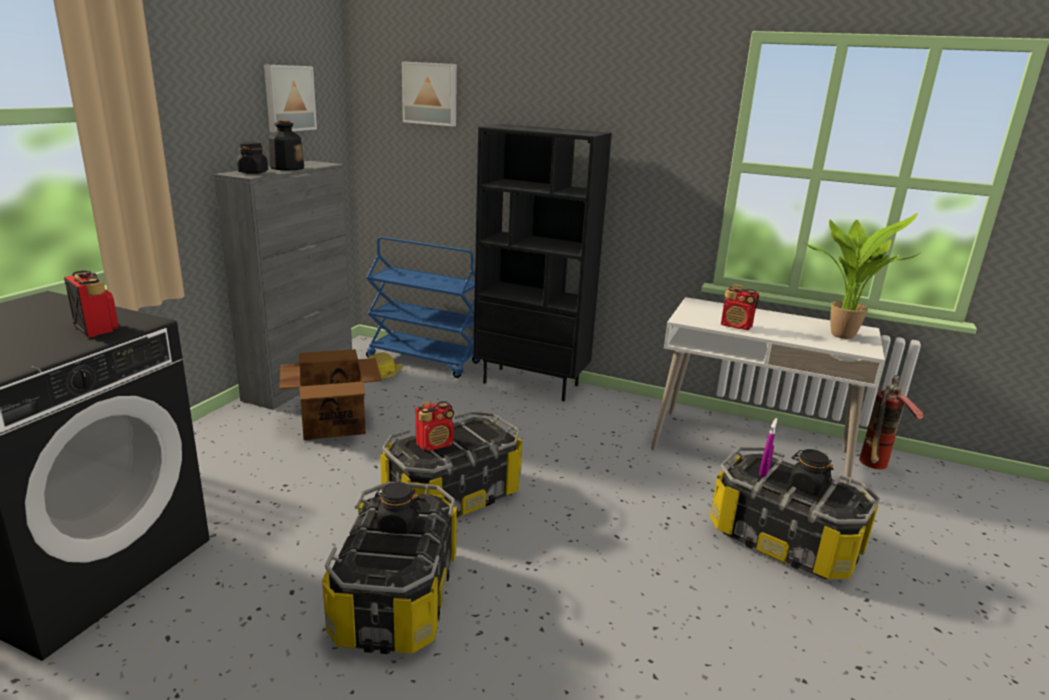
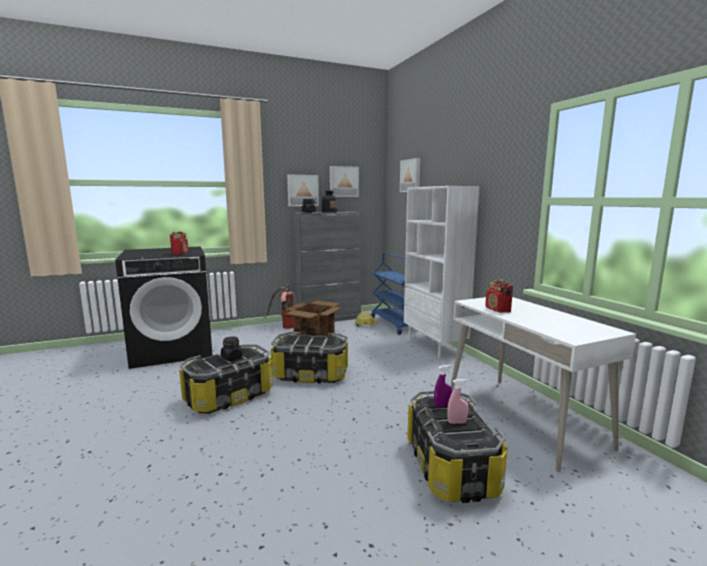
camera: 45 degrees right, 10 degrees down
radio [416,401,454,451] -> none
black bookcase [473,124,612,401] -> white bookcase [404,186,479,358]
black jar [789,449,833,495] -> pink spray bottle [447,379,468,424]
potted plant [805,213,920,339] -> none
fire extinguisher [859,375,924,469] -> fire extinguisher moved to [264,284,295,329]
none -> picture [287,175,319,206]

